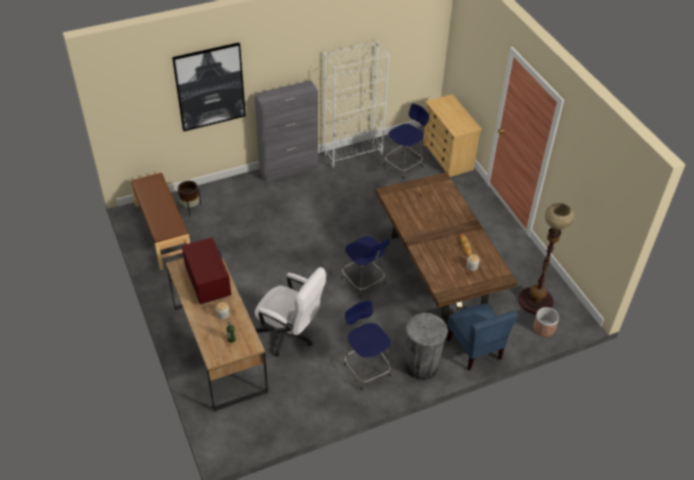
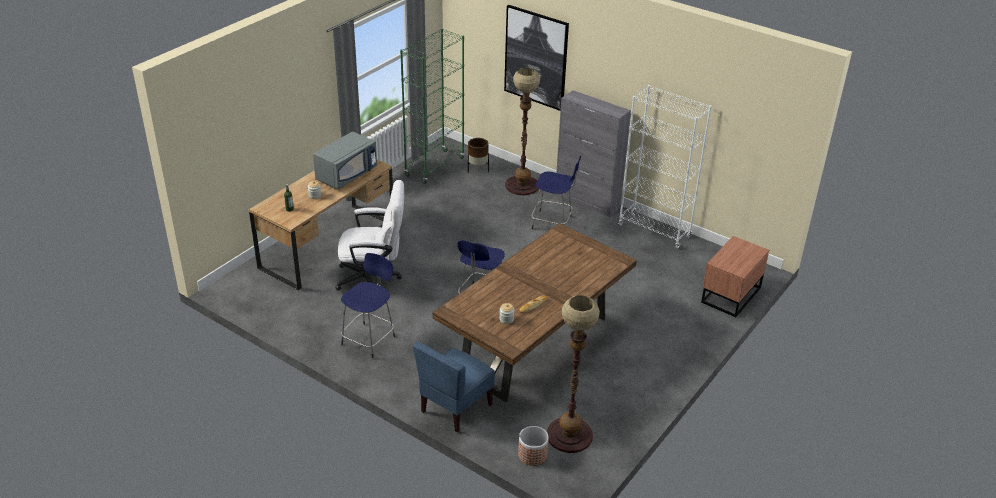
camera: 60 degrees right, 10 degrees down
brown bench [130,172,190,270] -> green bookcase [400,28,465,184]
red microwave [182,237,231,305] -> grey microwave [313,132,377,189]
white office chair [254,267,326,357] -> white office chair turned 90 degrees counterclockwise [335,180,404,290]
blue stool [384,104,429,179] -> blue stool moved to [532,156,581,229]
grey trash can [405,313,448,380] -> none
beige dresser [423,94,482,177] -> brown nightstand [701,236,769,317]
none -> floor lamp [505,68,540,195]

